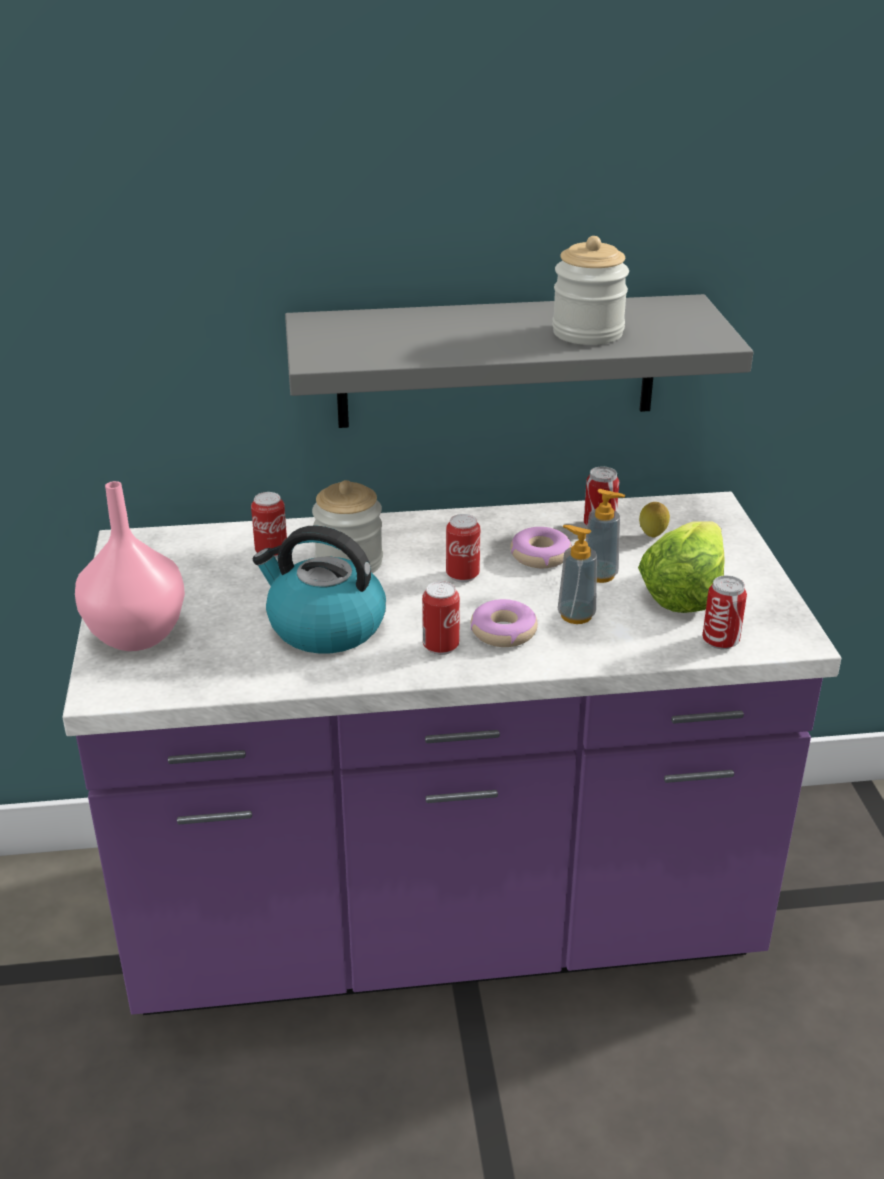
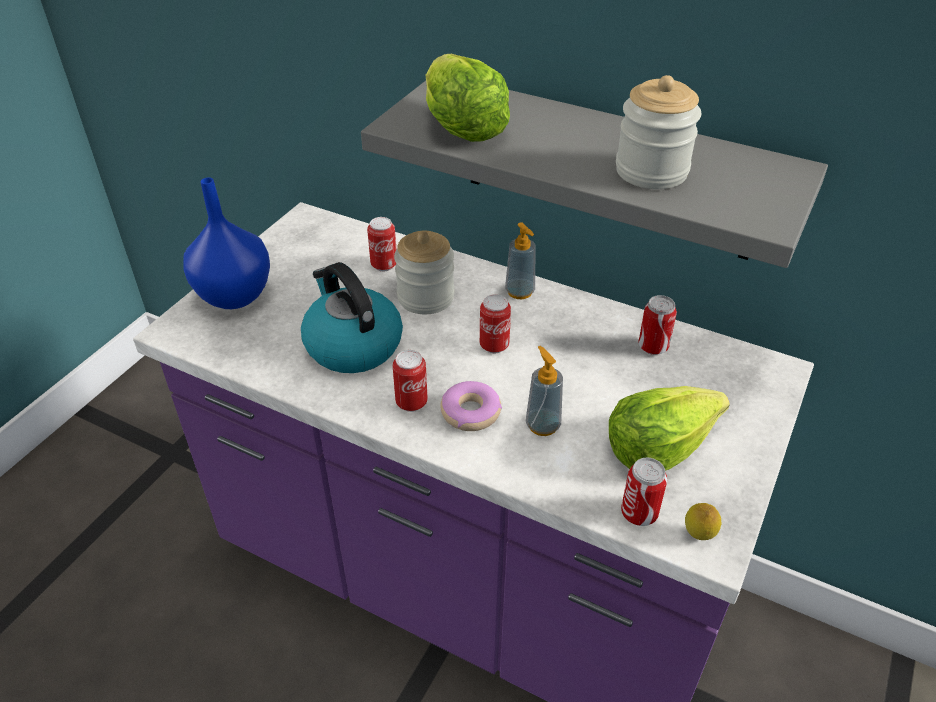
camera: 35 degrees right, 10 degrees up
pink vase [75,481,185,651] -> blue vase [183,177,270,309]
donut [510,527,572,568] -> none
soap dispenser [586,489,625,583] -> soap dispenser moved to [505,222,535,299]
lemon [639,502,670,537] -> lemon moved to [685,503,721,540]
none -> lettuce [425,54,510,142]

